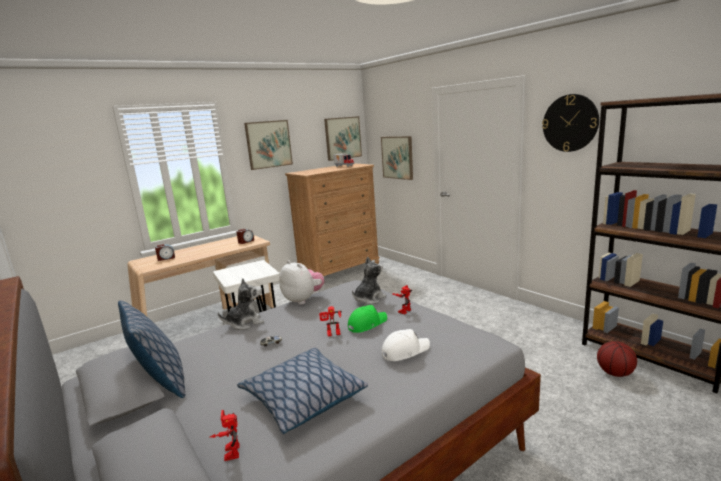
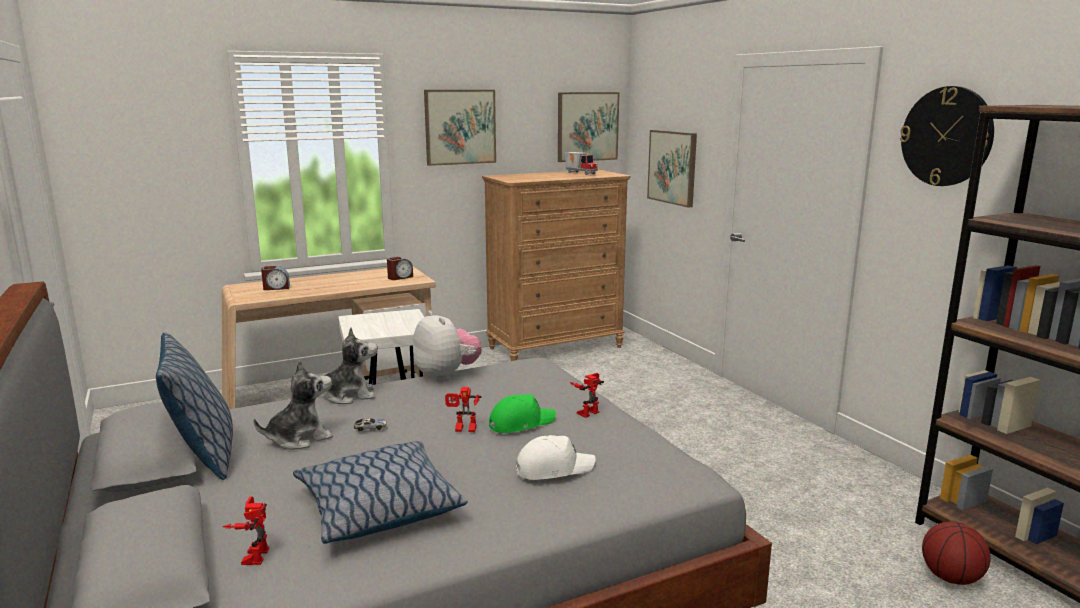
camera: 10 degrees right, 0 degrees up
plush toy [352,257,386,305] -> plush toy moved to [253,360,333,450]

